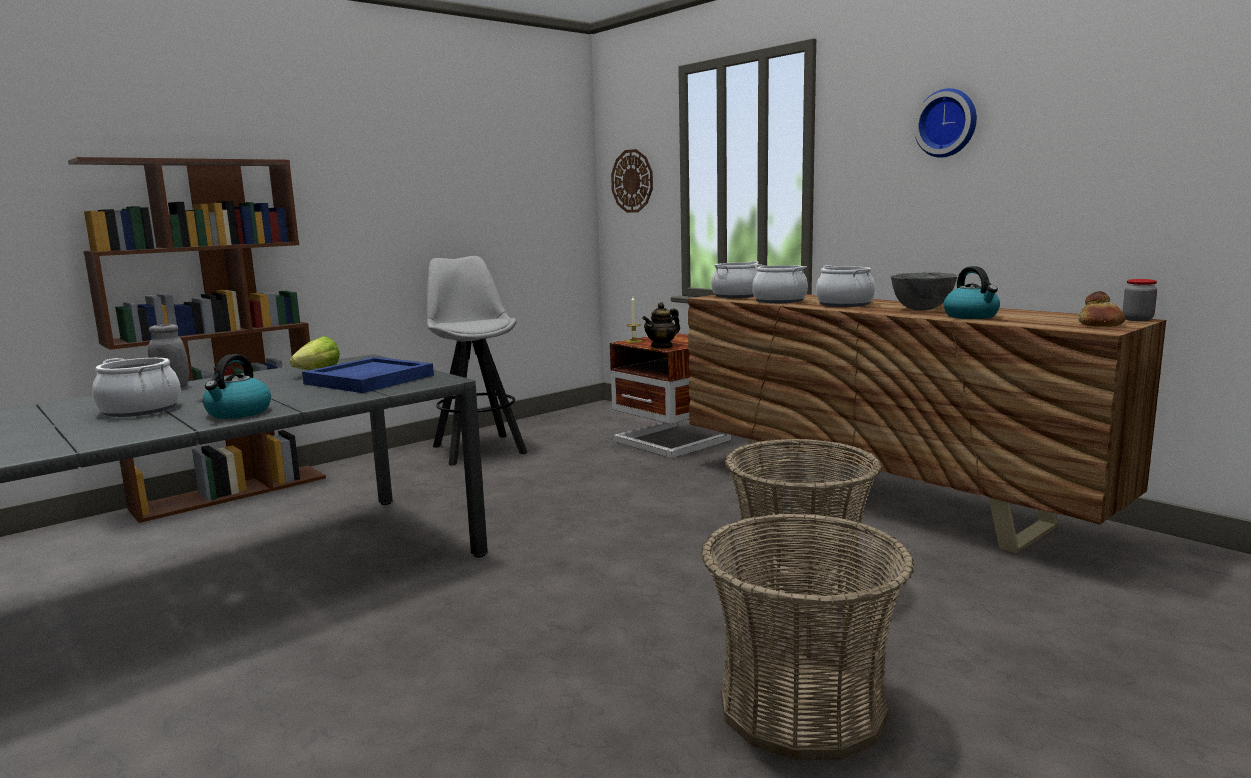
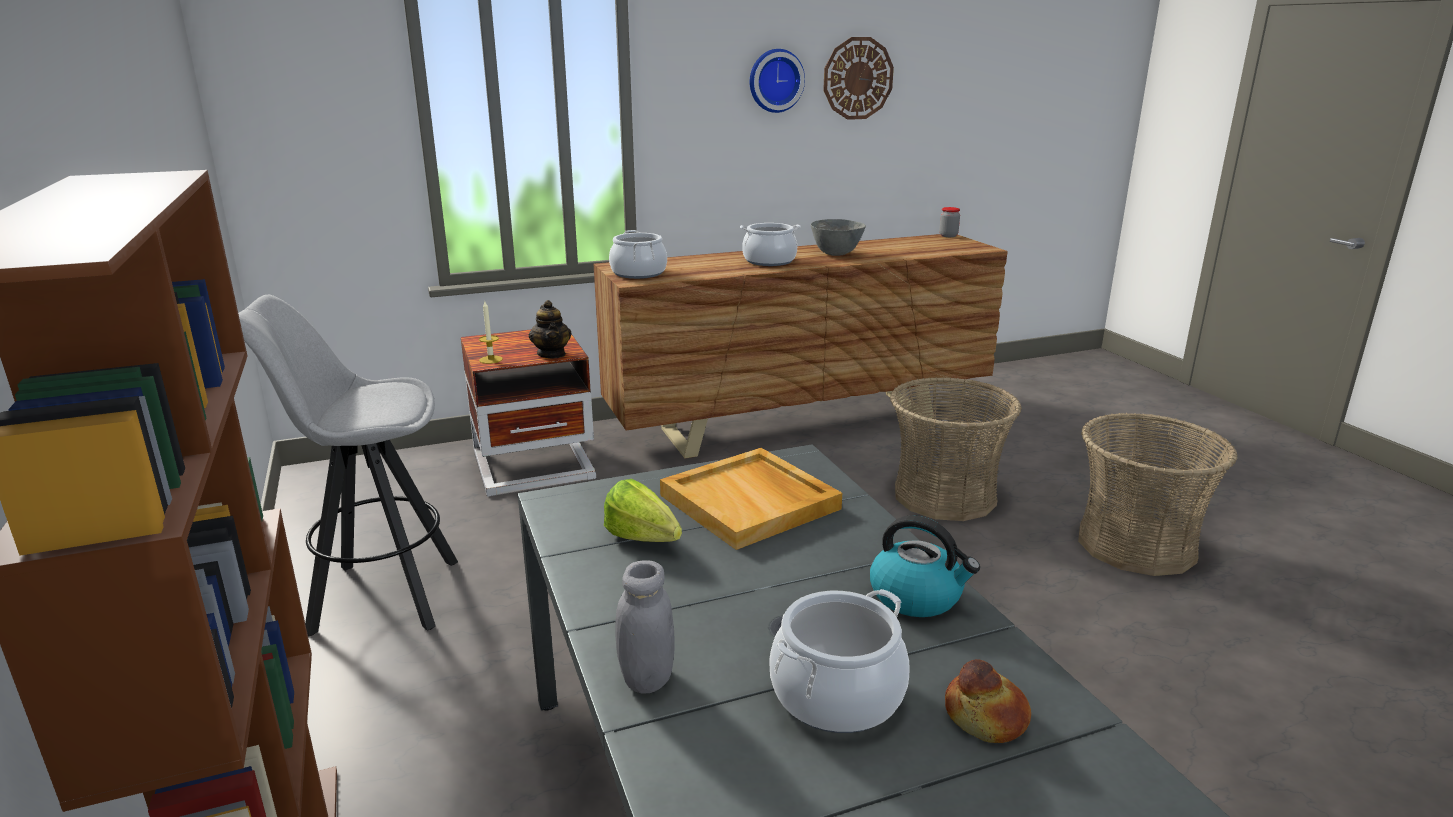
camera: 70 degrees left, 10 degrees up
blue tray [302,357,434,393] -> beige tray [660,448,842,550]
wall clock [611,149,653,213] -> wall clock moved to [823,37,894,120]
cooking pot [752,264,808,303] -> none
kettle [944,266,1000,319] -> none
bread [1078,291,1125,326] -> bread moved to [945,659,1031,743]

